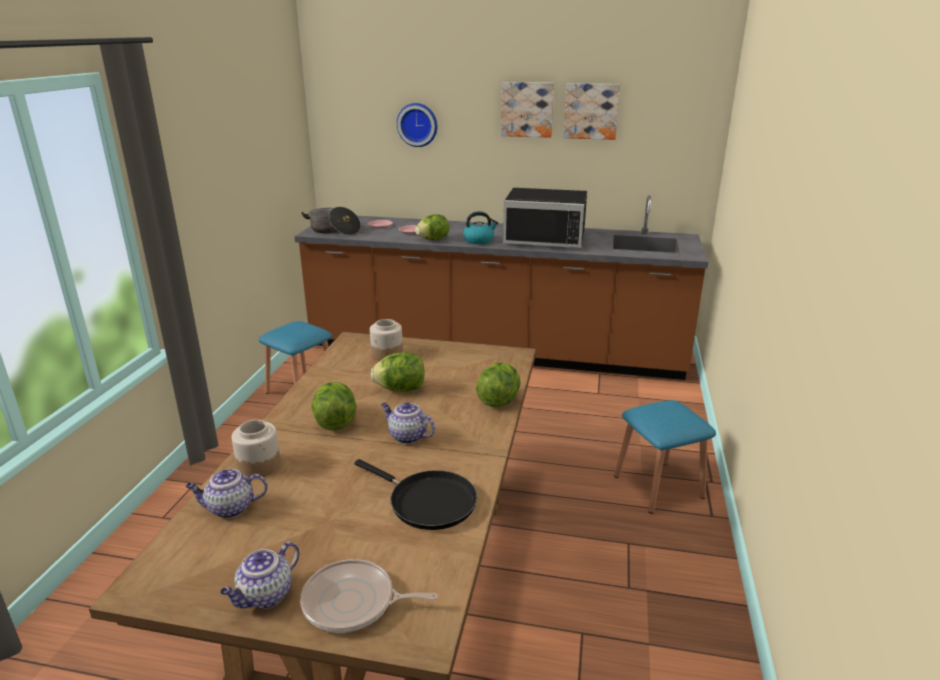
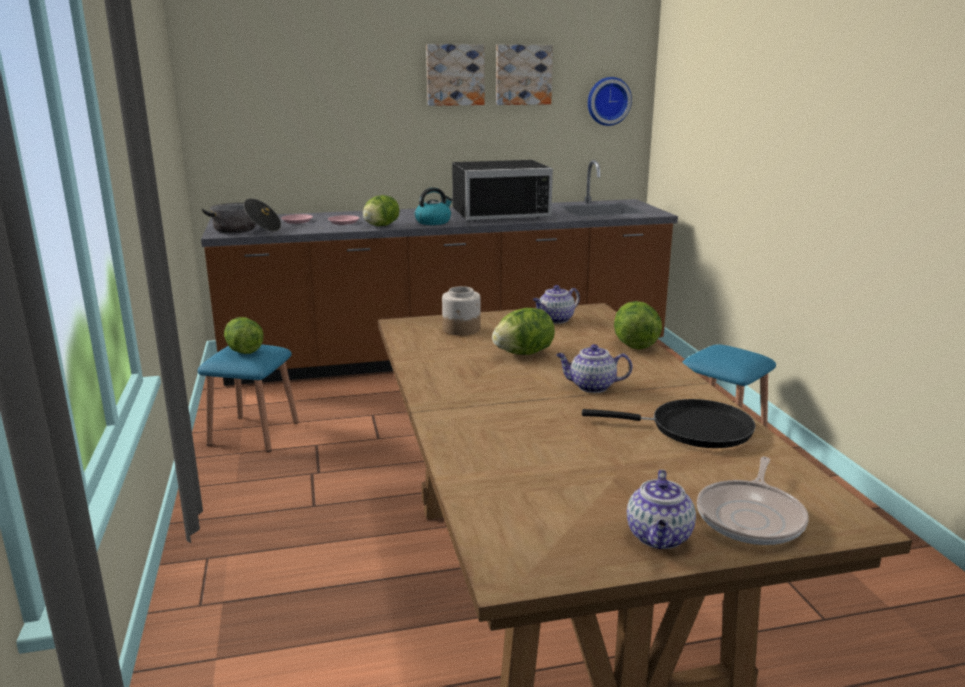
camera: 25 degrees left, 5 degrees down
teapot [185,469,268,518] -> teapot moved to [533,285,580,324]
jar [232,420,281,478] -> none
frying pan [300,559,438,633] -> frying pan turned 45 degrees counterclockwise [697,457,809,545]
lettuce [311,382,357,430] -> lettuce moved to [224,317,264,354]
wall clock [397,103,437,147] -> wall clock moved to [588,77,632,126]

